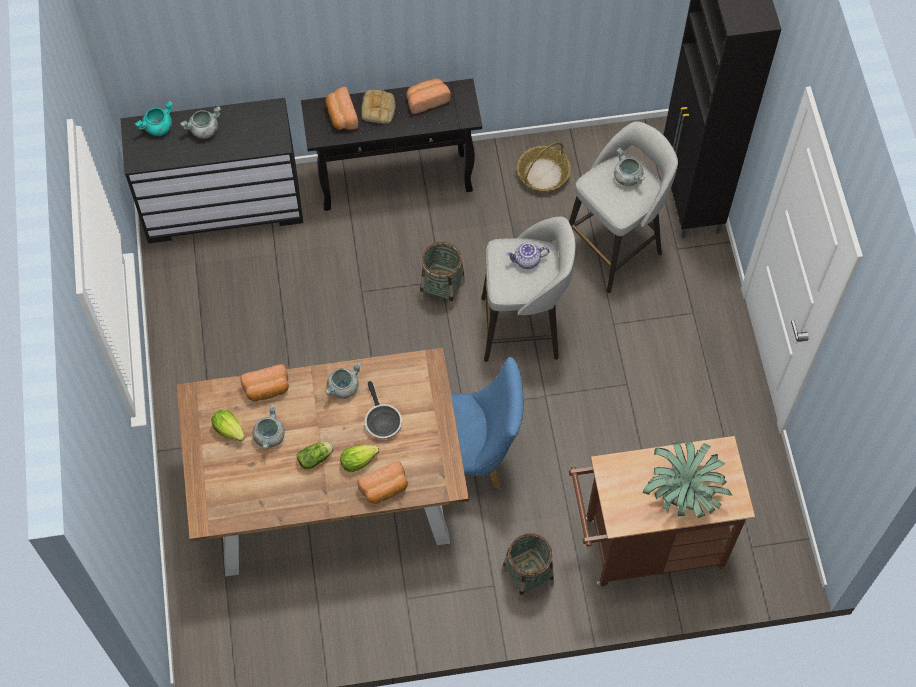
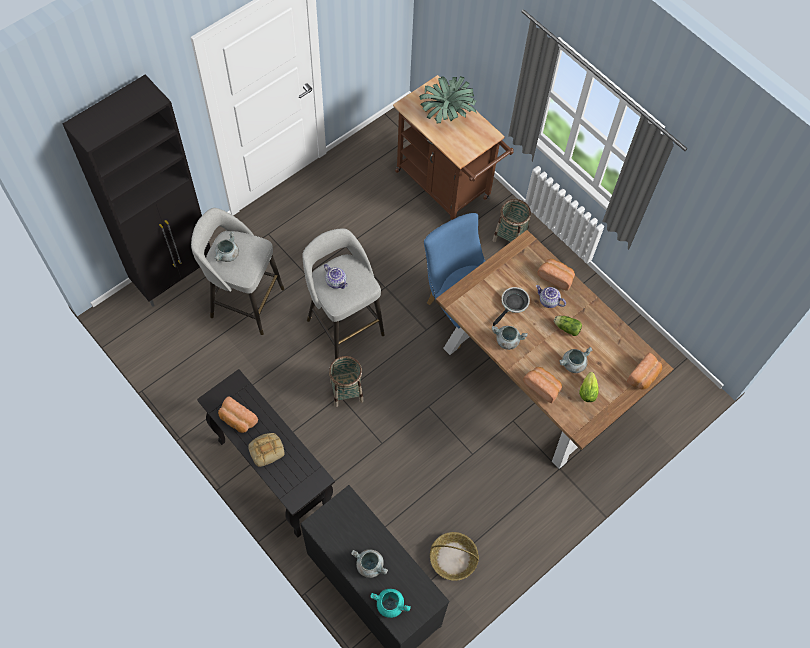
camera: 125 degrees left, 0 degrees up
bread [326,87,358,130] -> bread moved to [627,353,662,390]
lettuce [340,445,379,472] -> teapot [536,285,566,308]
basket [517,142,571,192] -> basket moved to [430,532,479,581]

